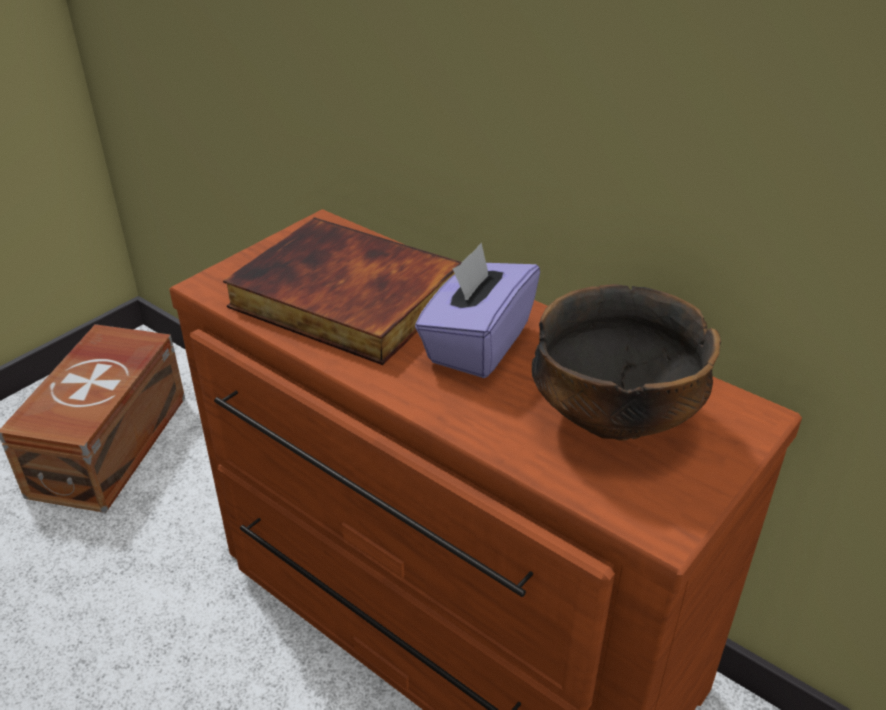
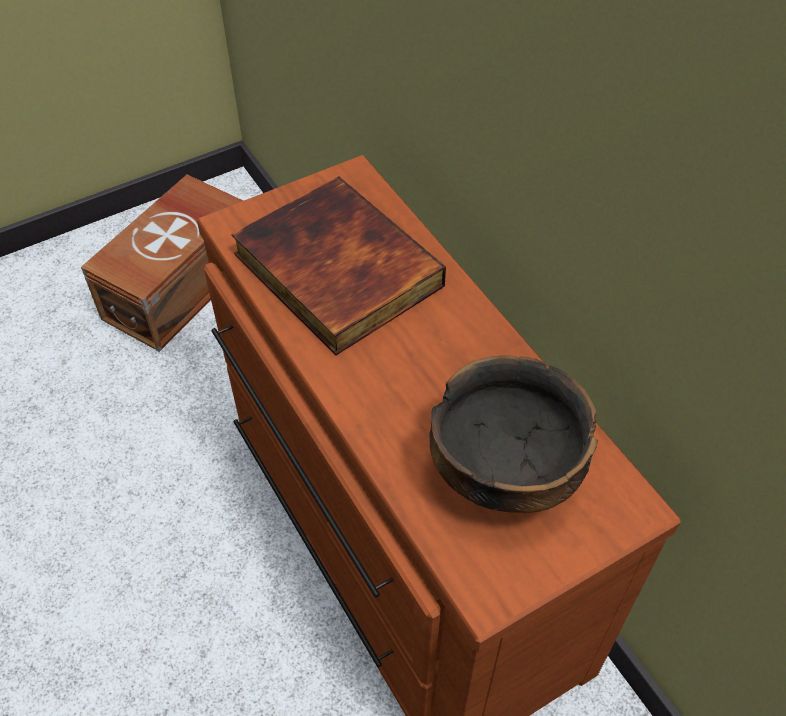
camera: 20 degrees right, 15 degrees up
purple tissue box [415,243,540,378] -> none

